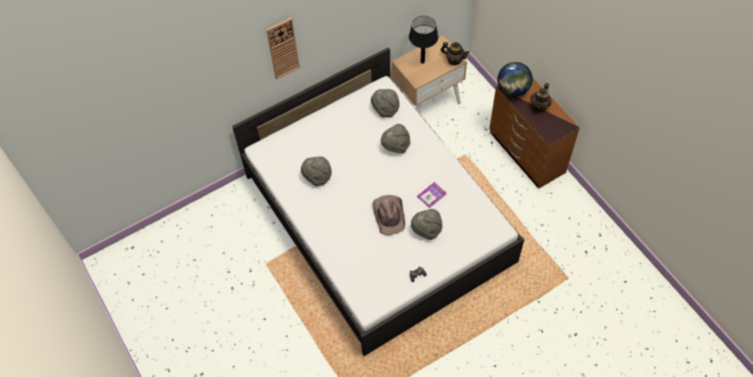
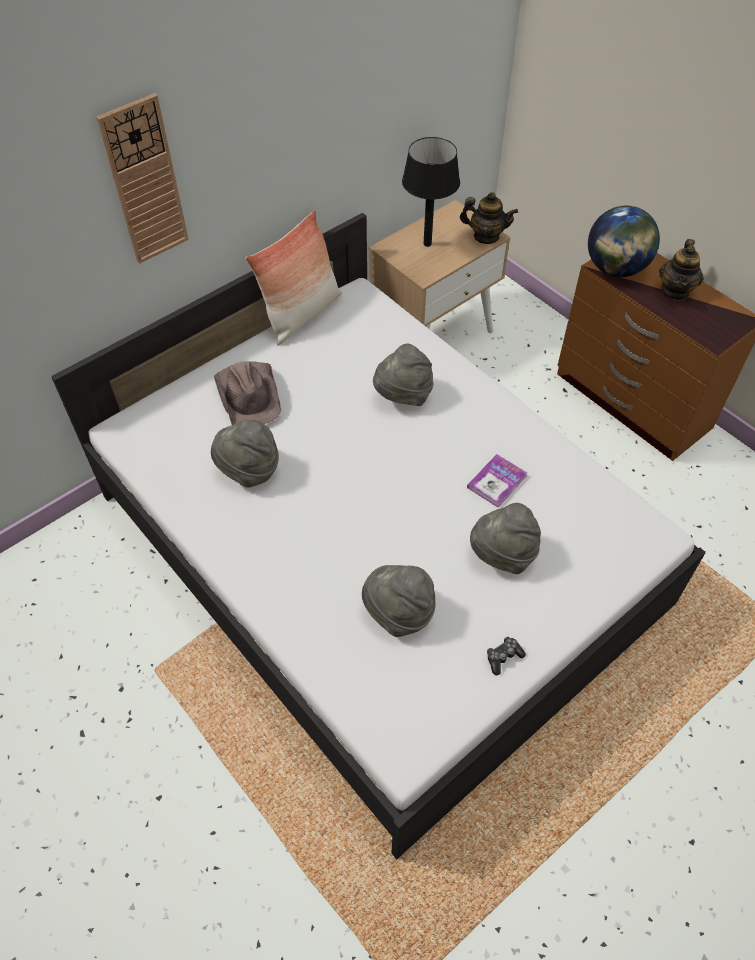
camera: 10 degrees left, 5 degrees down
grey hat [371,89,400,118] -> grey hat moved to [362,565,436,637]
brown hat [372,195,405,235] -> brown hat moved to [214,361,281,425]
none -> pillow [245,210,342,346]

